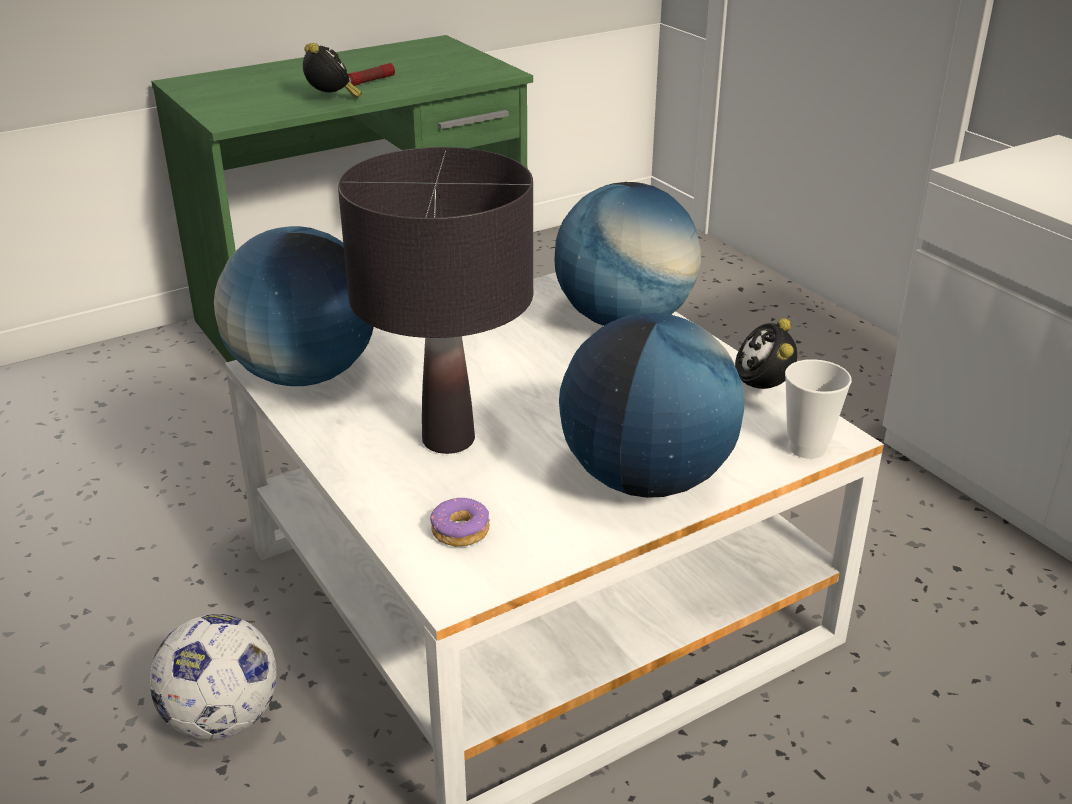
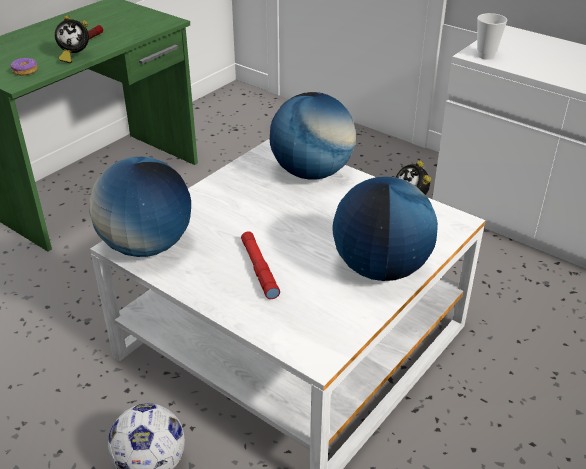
camera: 20 degrees left, 5 degrees up
alarm clock [303,43,362,98] -> alarm clock turned 135 degrees clockwise [55,15,89,63]
black table lamp [338,147,533,454] -> red flashlight [241,231,280,299]
donut [430,498,490,546] -> donut moved to [11,58,38,75]
cup [785,359,852,459] -> cup moved to [477,13,508,60]

